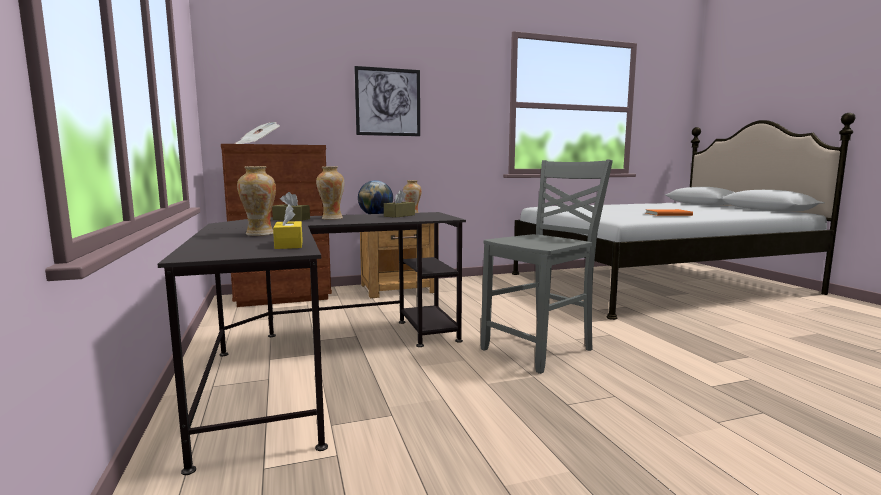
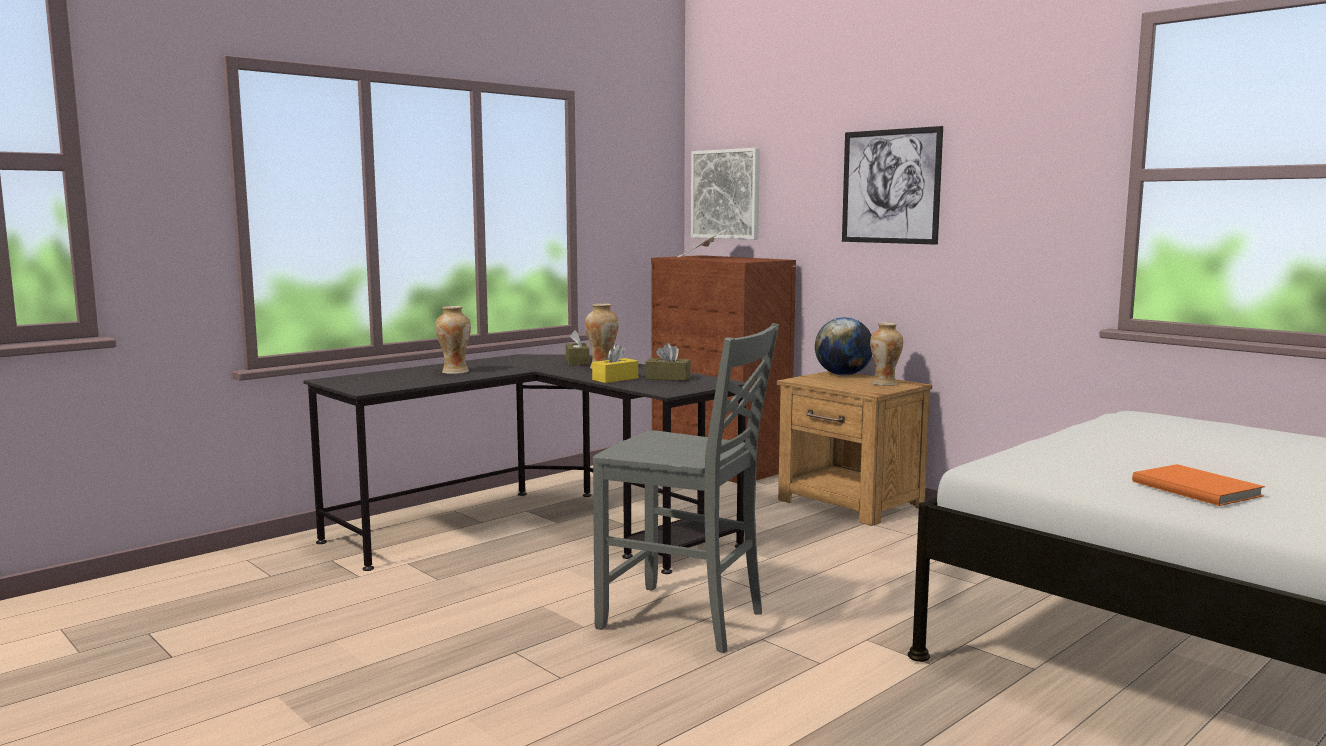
camera: 65 degrees right, 0 degrees up
yellow tissue box [273,204,303,249] -> yellow tissue box moved to [592,344,638,383]
none -> picture [691,148,760,239]

